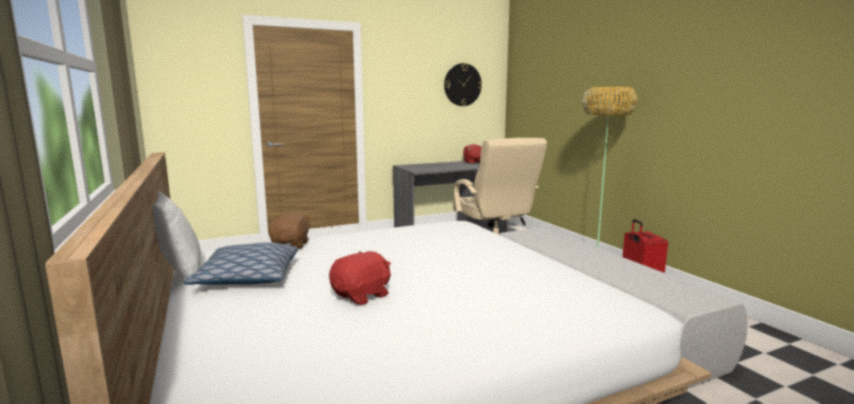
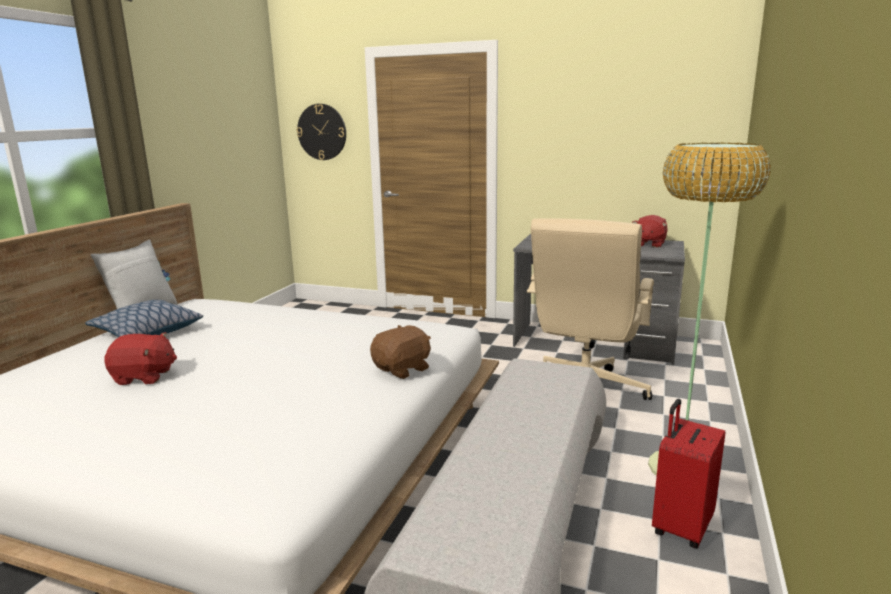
camera: 45 degrees right, 5 degrees up
brown plush toy [269,212,311,249] -> brown plush toy moved to [370,325,431,379]
wall clock [444,63,482,106] -> wall clock moved to [297,104,346,160]

